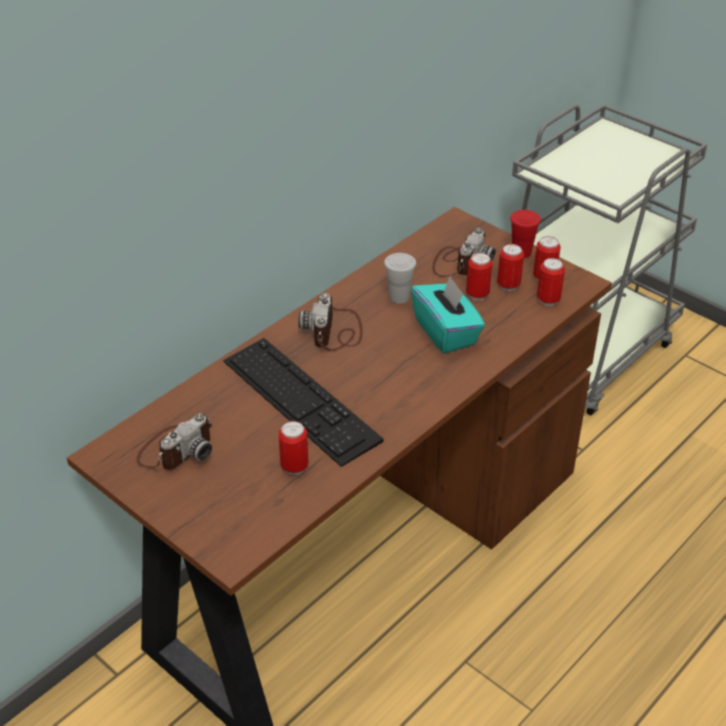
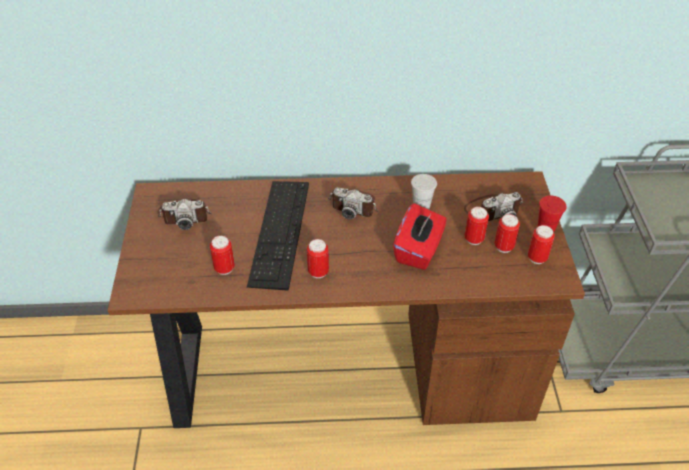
camera: 45 degrees right, 5 degrees up
camera [298,293,363,351] -> camera turned 120 degrees counterclockwise [328,187,378,220]
turquoise tissue box [411,277,485,354] -> red tissue box [393,203,447,270]
can [537,258,565,306] -> can moved to [307,239,329,278]

